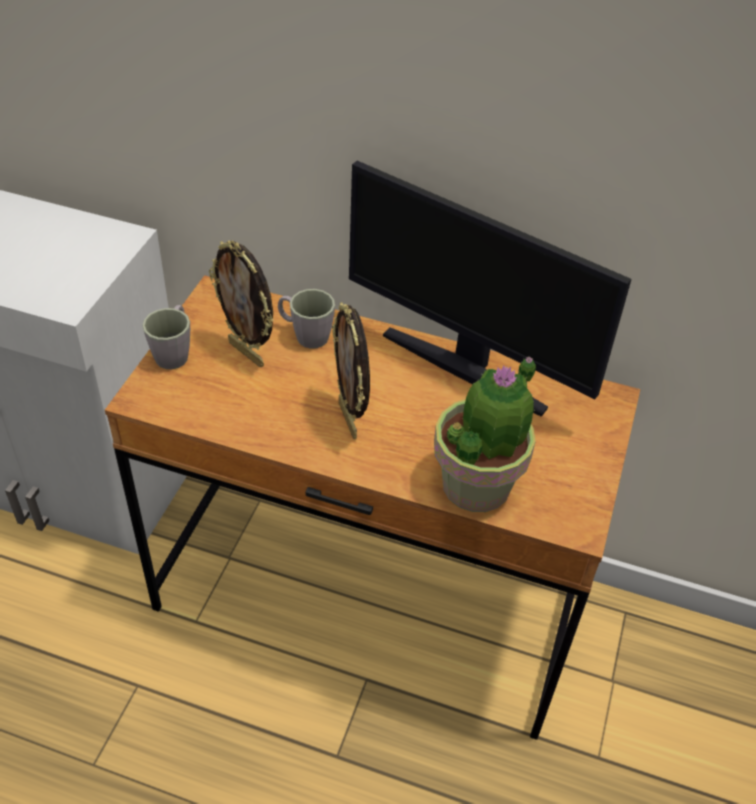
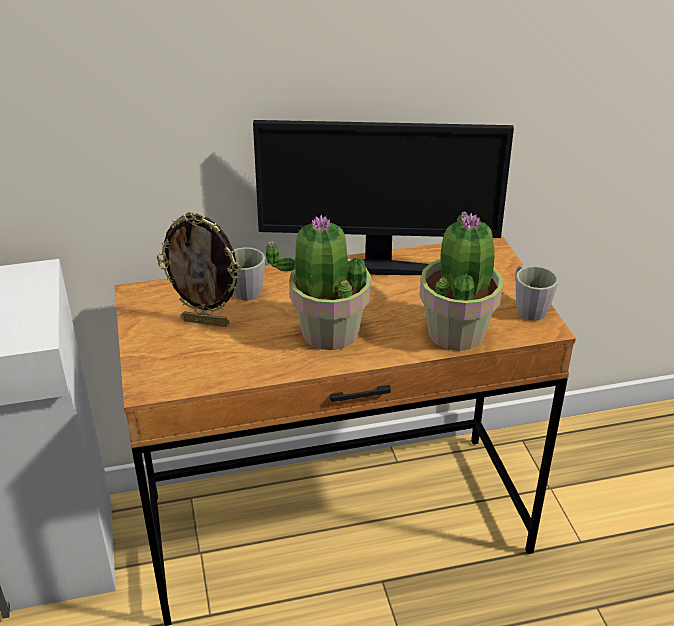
camera: 30 degrees left, 10 degrees down
grey mug [142,305,190,369] -> grey mug moved to [515,265,558,321]
picture frame [332,302,370,439] -> potted plant [266,215,371,350]

